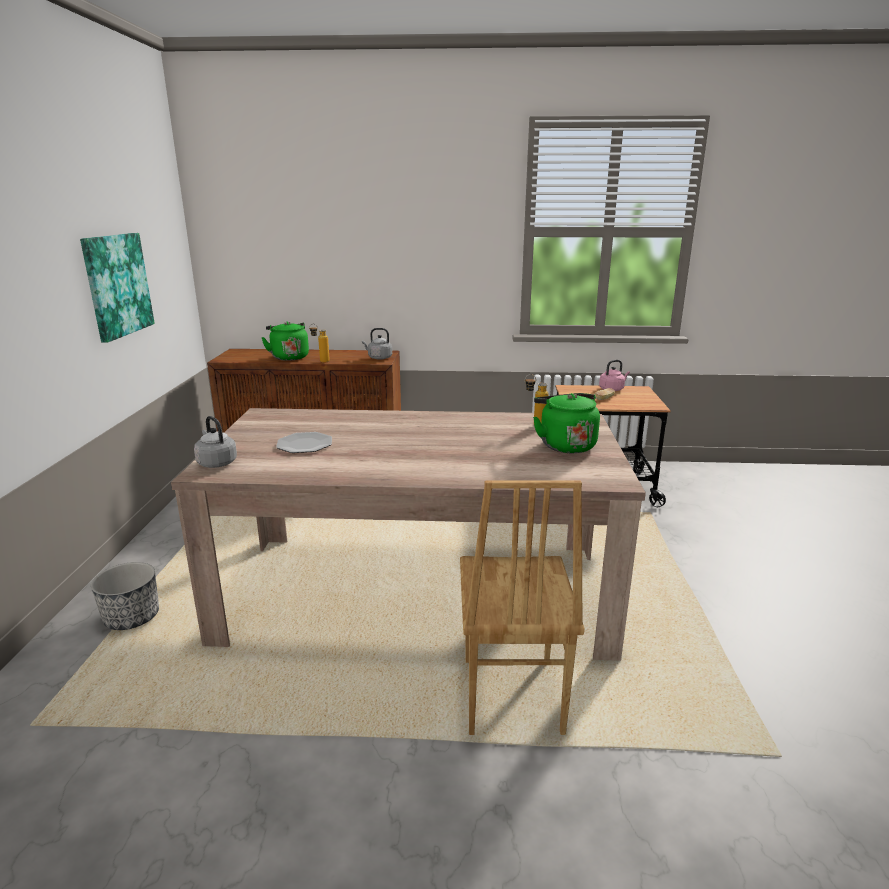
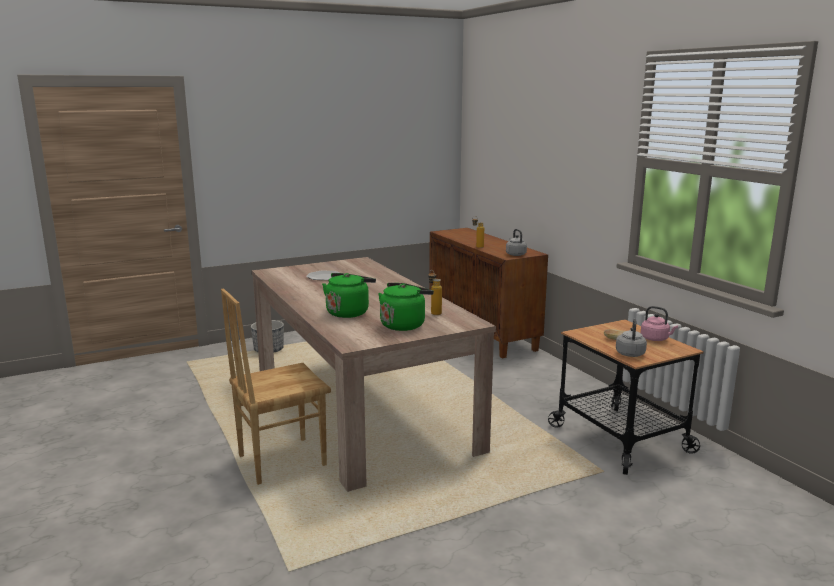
camera: 60 degrees right, 5 degrees down
picture [80,233,155,343] -> none
grey kettle [194,416,237,468] -> grey kettle moved to [616,319,647,357]
green kettle [261,322,309,361] -> green kettle moved to [322,273,376,318]

